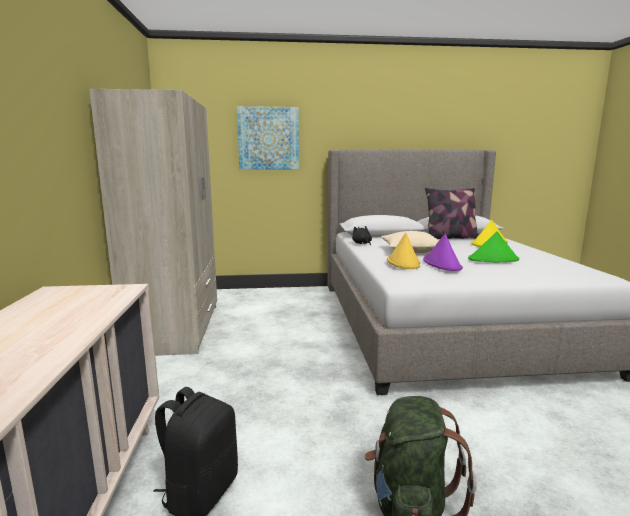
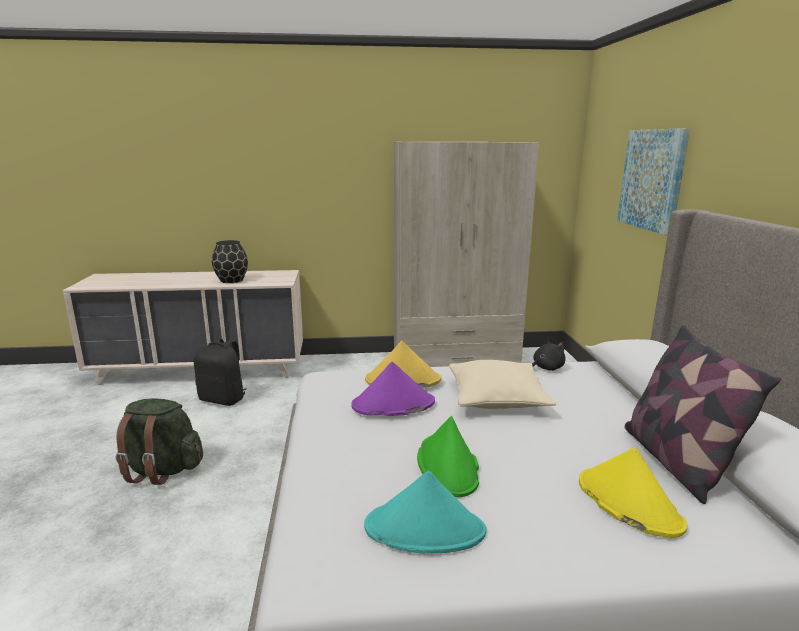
camera: 90 degrees right, 5 degrees up
none -> black vase [212,240,248,283]
none -> turquoise hat [364,470,486,553]

